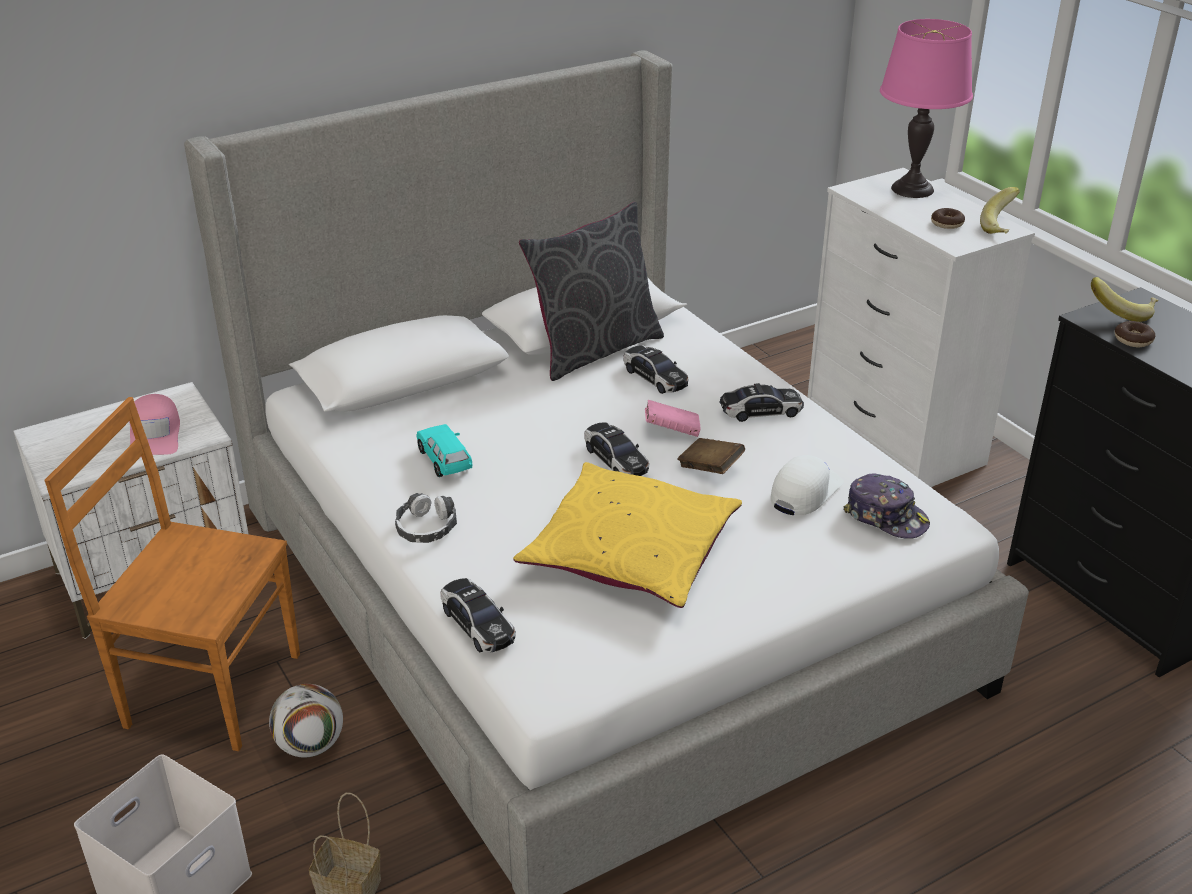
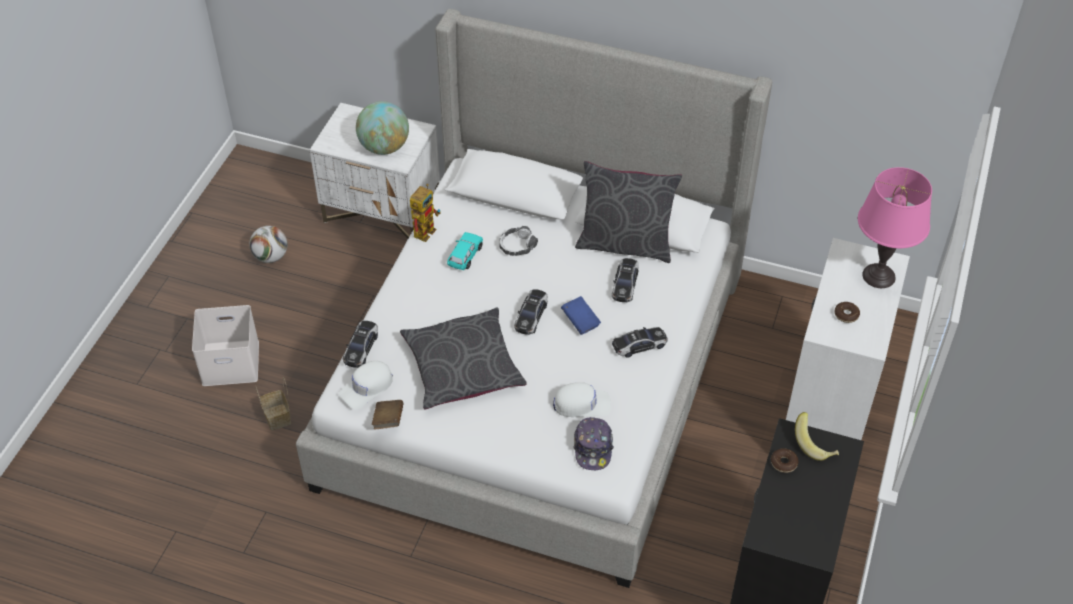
camera: 50 degrees right, 15 degrees up
brown chair [45,397,300,751] -> none
pink cap [129,394,180,458] -> globe [356,101,409,155]
football [269,684,343,758] -> football moved to [249,226,288,263]
headphones [395,493,457,543] -> headphones moved to [500,226,538,256]
yellow pillow [513,462,742,608] -> grey pillow [400,307,527,410]
pink book [645,400,701,437] -> blue book [561,296,601,335]
brown book [677,438,745,474] -> brown book moved to [372,400,404,430]
toy car [719,383,804,422] -> toy car turned 60 degrees counterclockwise [612,327,668,358]
banana [980,187,1020,234] -> none
none -> white cap [339,361,393,410]
none -> toy robot [410,184,441,242]

